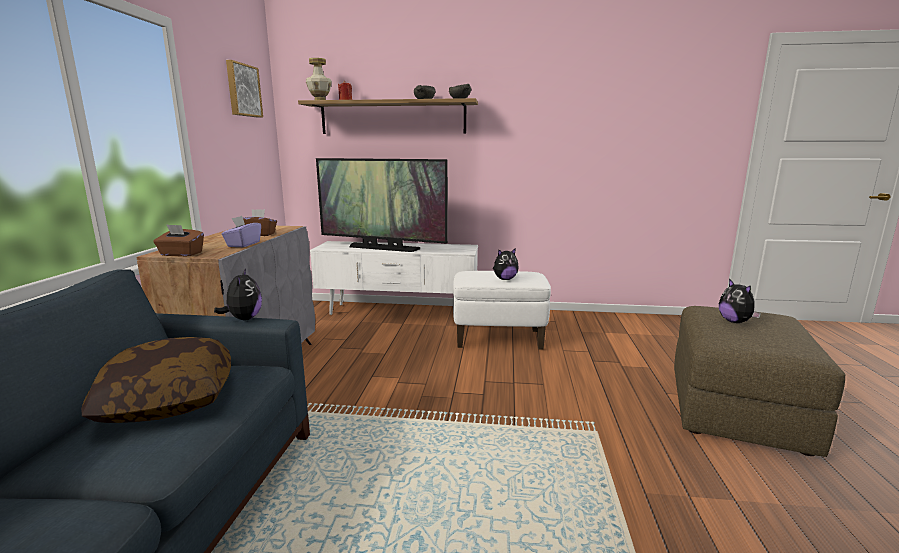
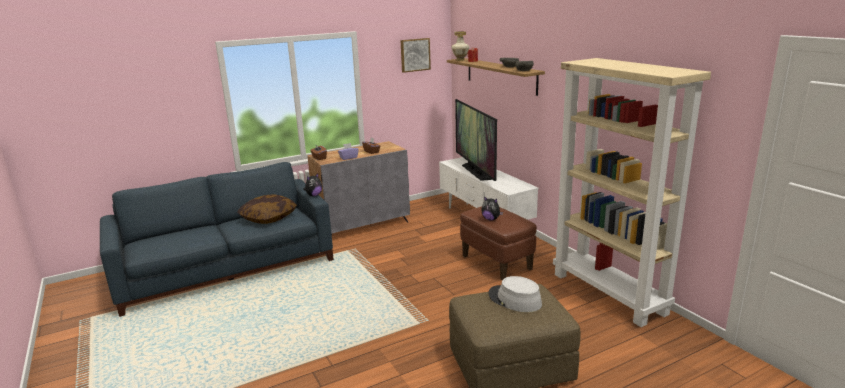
camera: 55 degrees right, 5 degrees up
white ottoman [453,271,551,350] -> brown ottoman [460,207,537,280]
plush toy [719,278,761,323] -> grey hat [488,276,542,312]
none -> beige bookcase [553,58,711,327]

